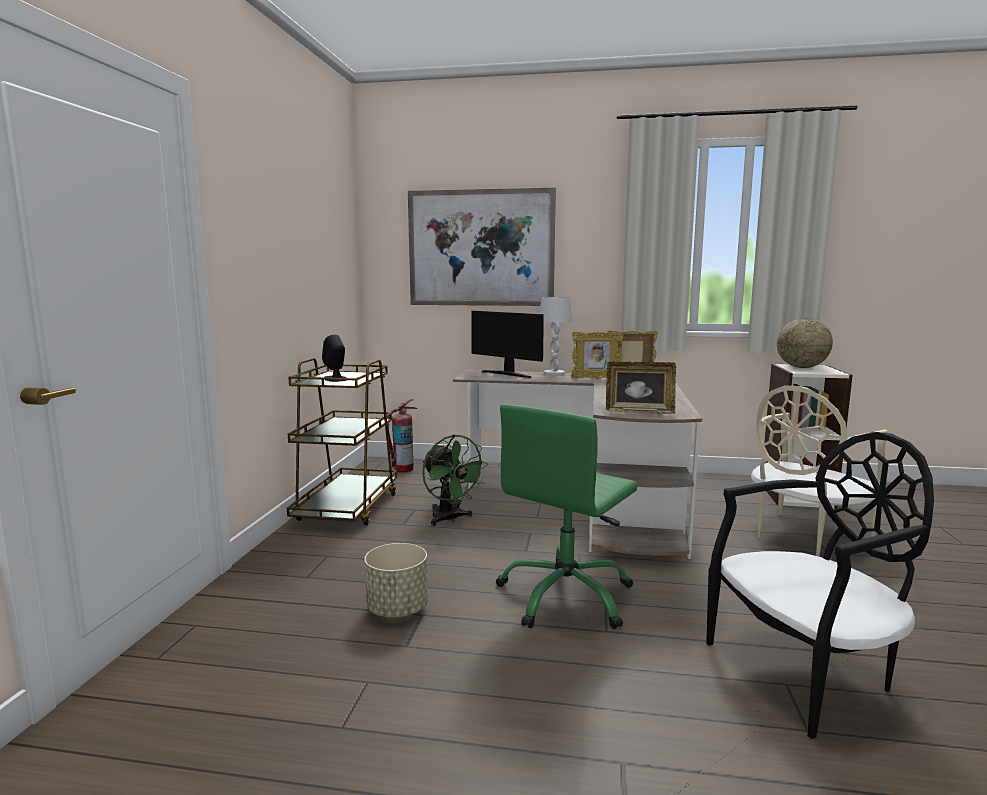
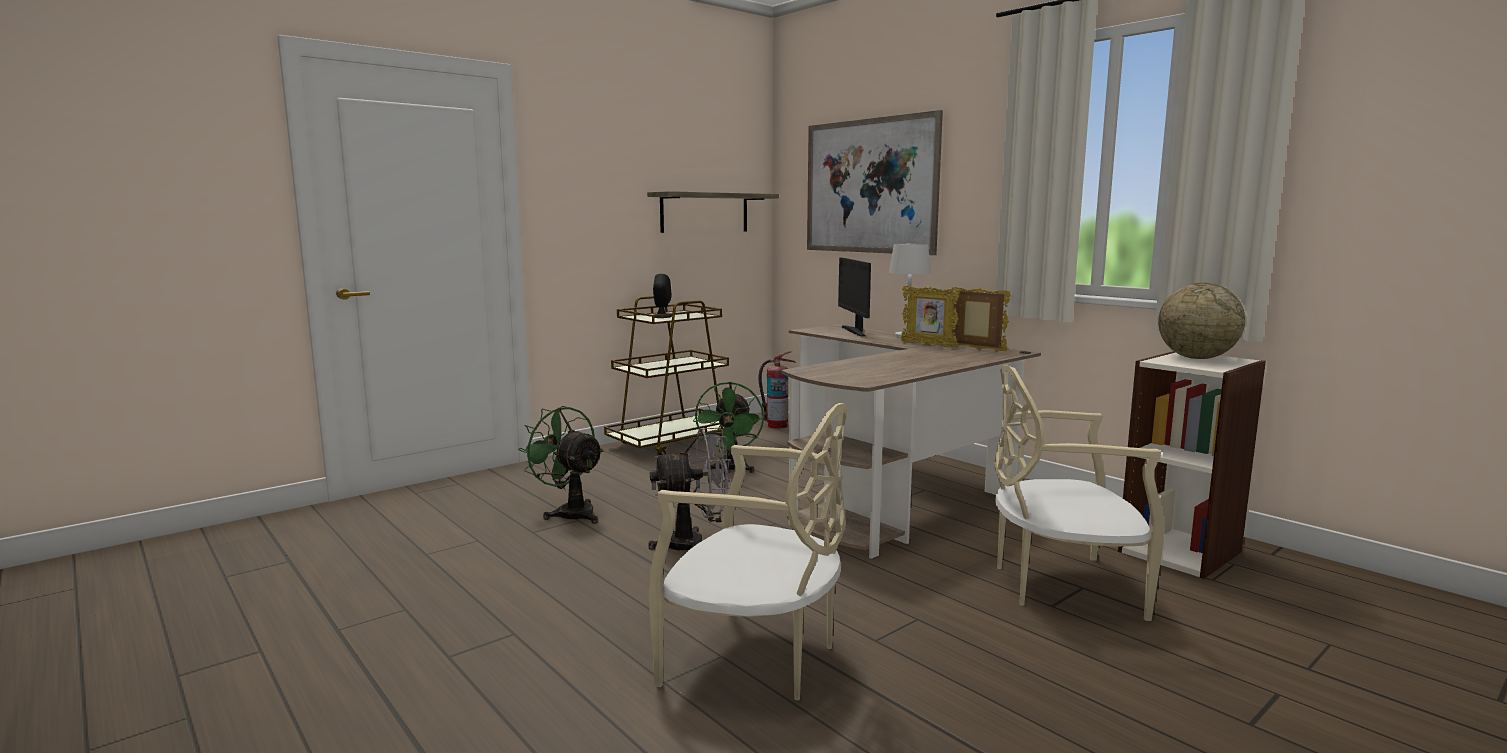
camera: 40 degrees right, 0 degrees up
beige planter [364,543,428,618] -> green fan [518,406,604,524]
green office chair [496,404,638,629] -> grey fan [648,428,732,551]
picture frame [606,362,676,414] -> none
black chair [706,432,934,739] -> beige chair [648,403,848,700]
none -> shelf [647,191,779,233]

